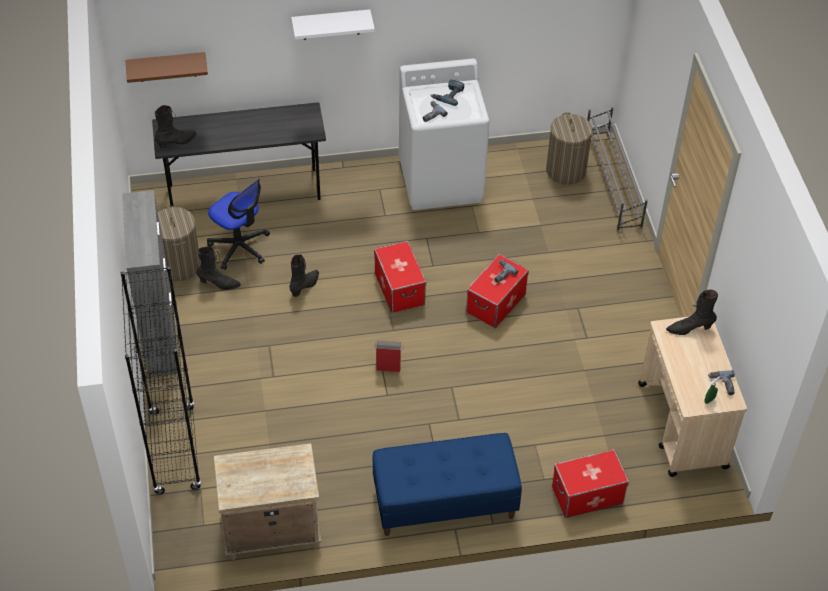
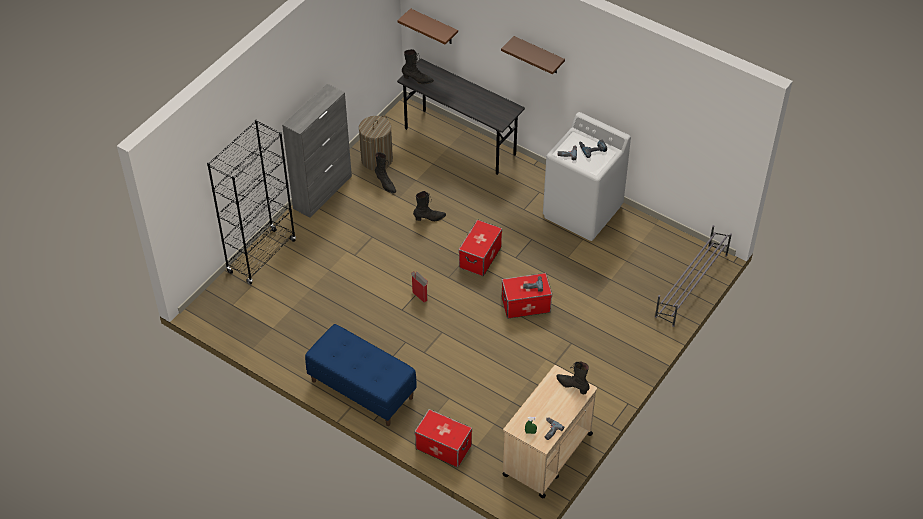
camera: 45 degrees right, 0 degrees up
office chair [207,178,270,270] -> none
beige nightstand [214,443,322,560] -> none
white shelf [291,9,375,40] -> brown shelf [501,36,565,74]
laundry basket [546,112,593,185] -> none

